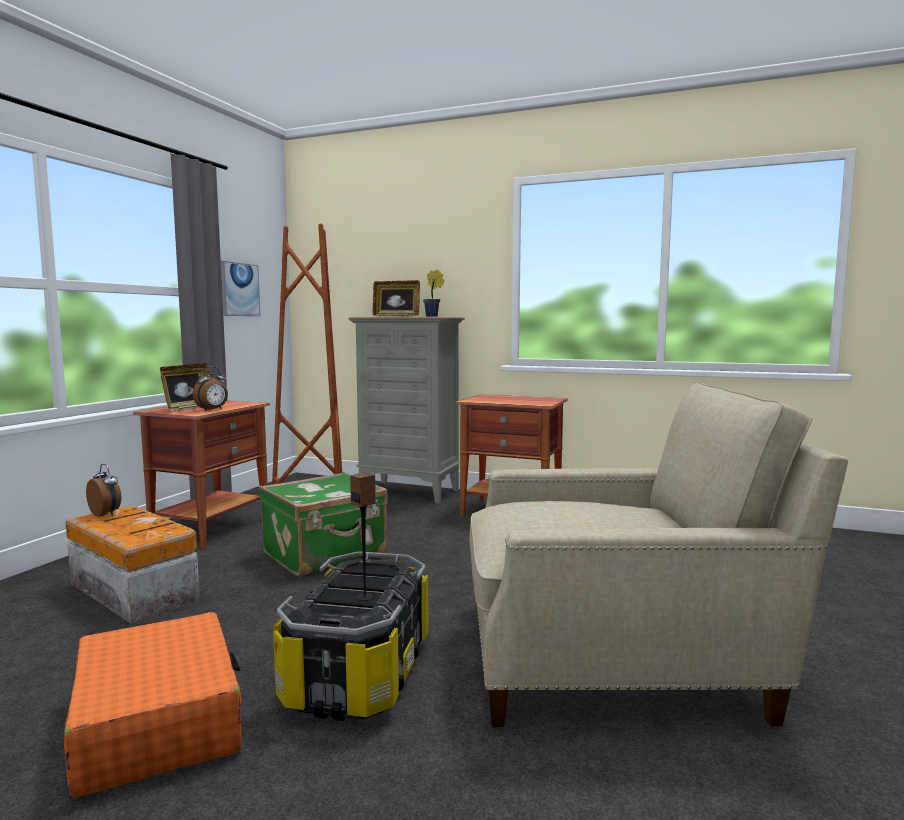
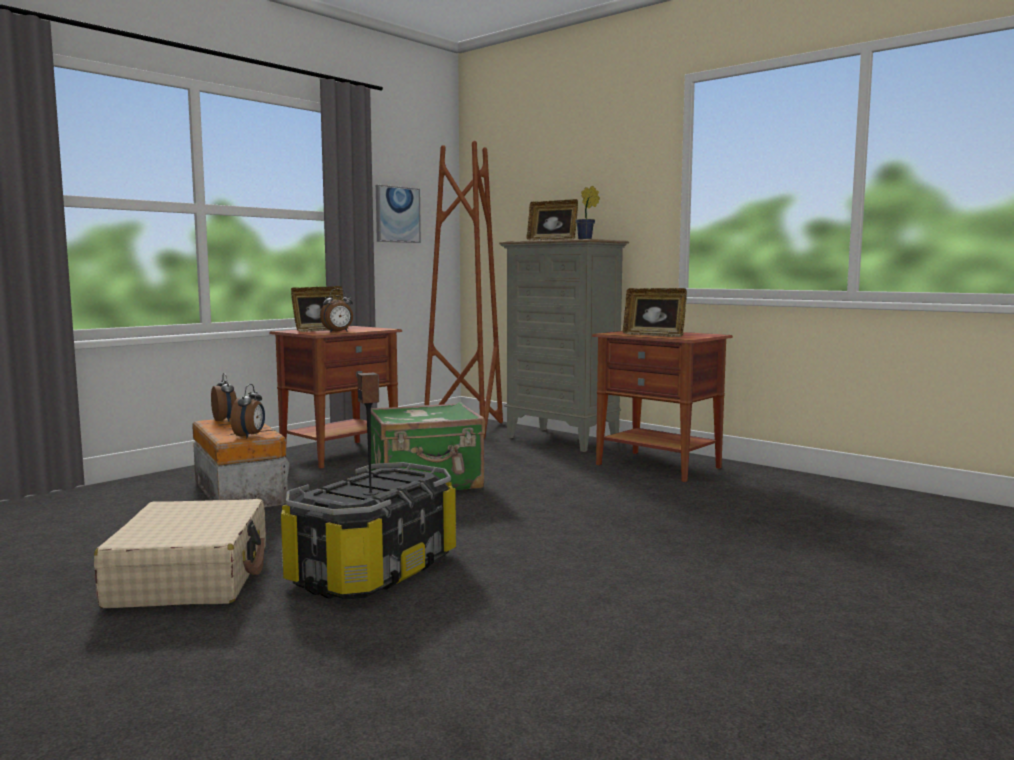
camera: 20 degrees right, 0 degrees up
orange suitcase [64,612,242,797] -> beige suitcase [94,499,266,608]
beige armchair [469,382,848,727] -> none
none -> alarm clock [230,384,265,438]
none -> picture frame [623,288,687,337]

